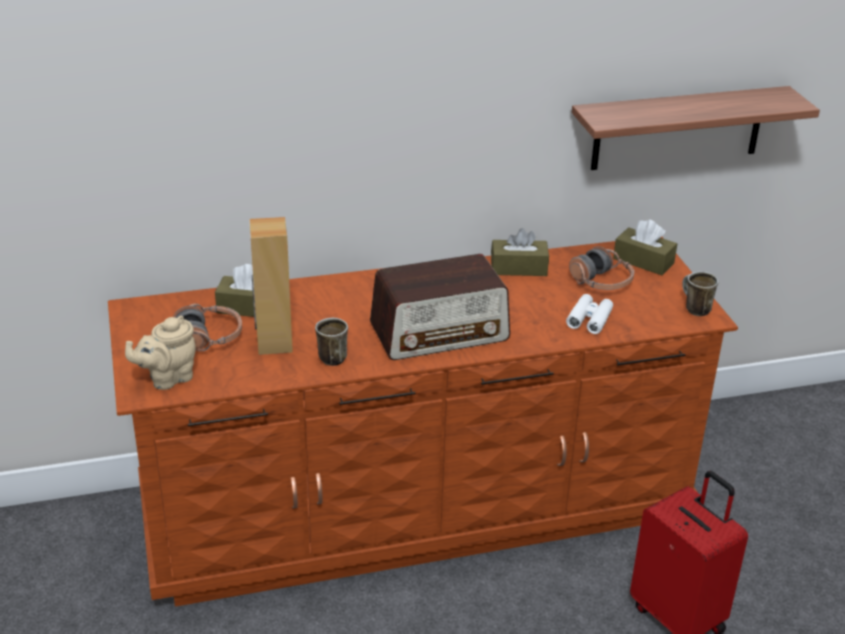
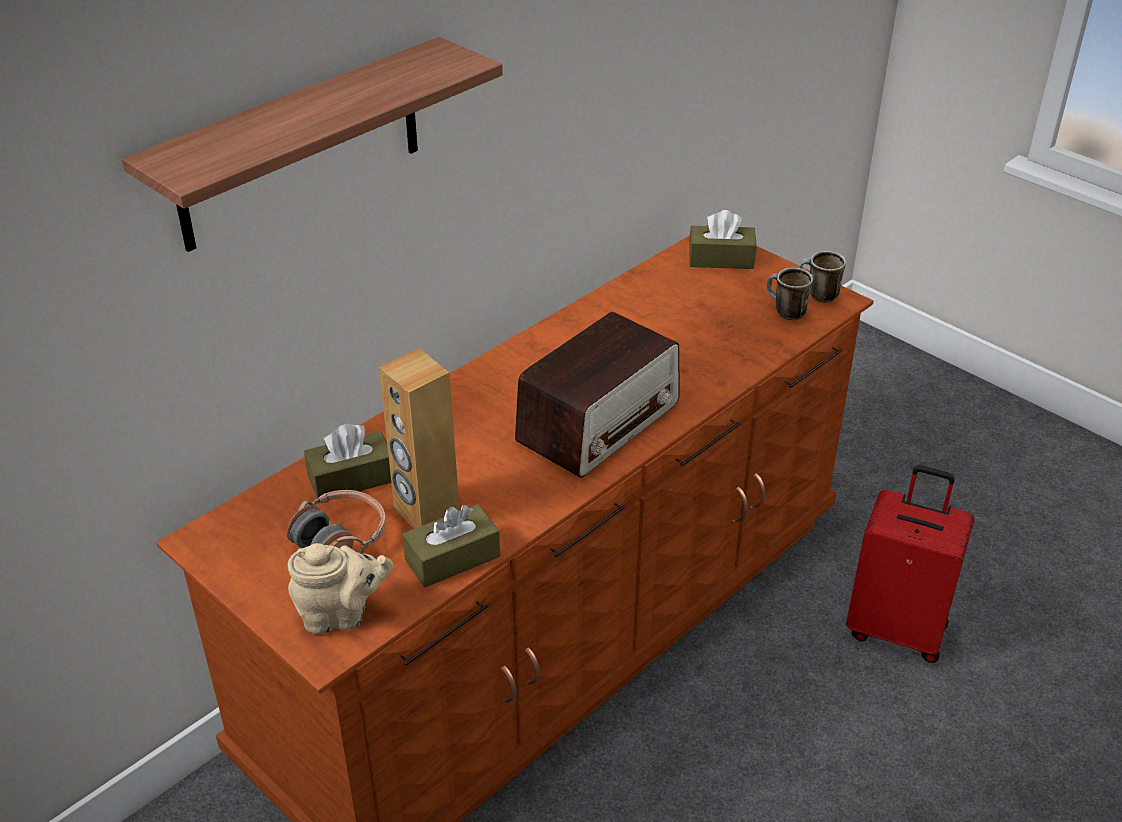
camera: 30 degrees left, 5 degrees up
beige teapot [125,316,196,390] -> beige teapot turned 120 degrees counterclockwise [288,543,394,634]
mug [315,318,348,366] -> mug moved to [767,268,813,320]
brown tissue box [491,228,549,276] -> brown tissue box moved to [402,504,500,587]
white binoculars [566,294,613,334] -> none
headphones [569,246,634,290] -> none
shelf [572,86,820,170] -> shelf moved to [122,37,503,252]

